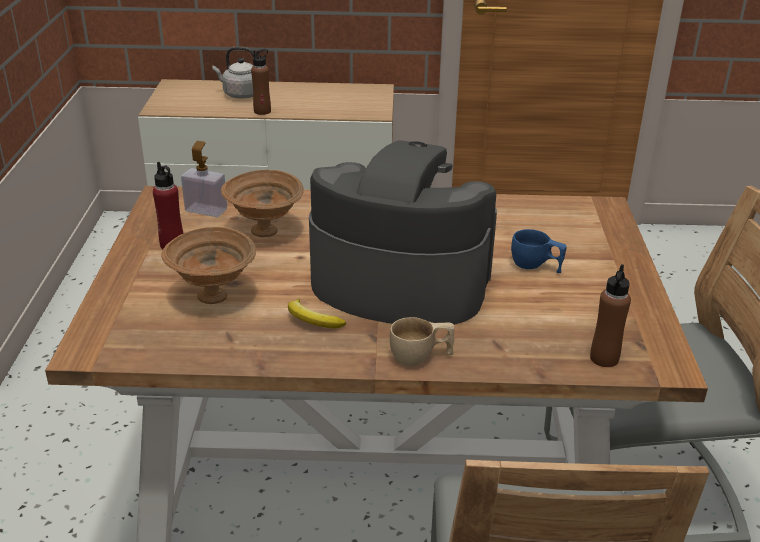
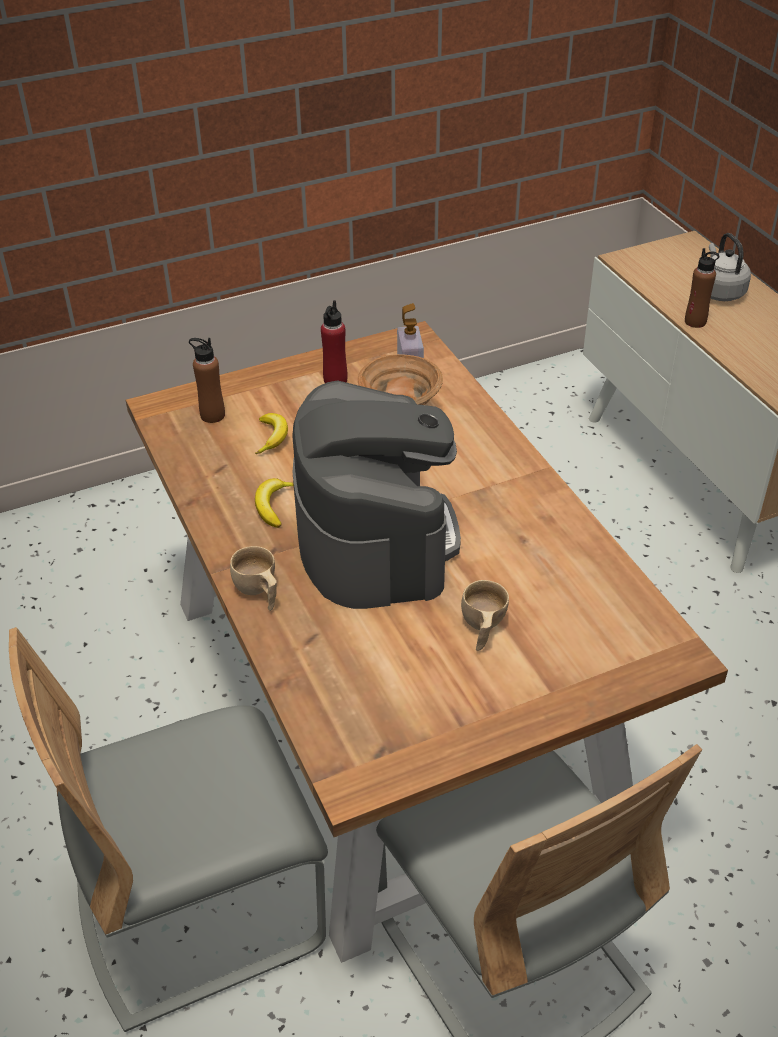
camera: 65 degrees right, 10 degrees up
brown bowl [161,227,256,304] -> banana [255,413,288,454]
blue cup [511,229,567,273] -> beige cup [461,580,509,651]
brown bottle [590,264,631,367] -> brown bottle moved to [189,338,225,423]

